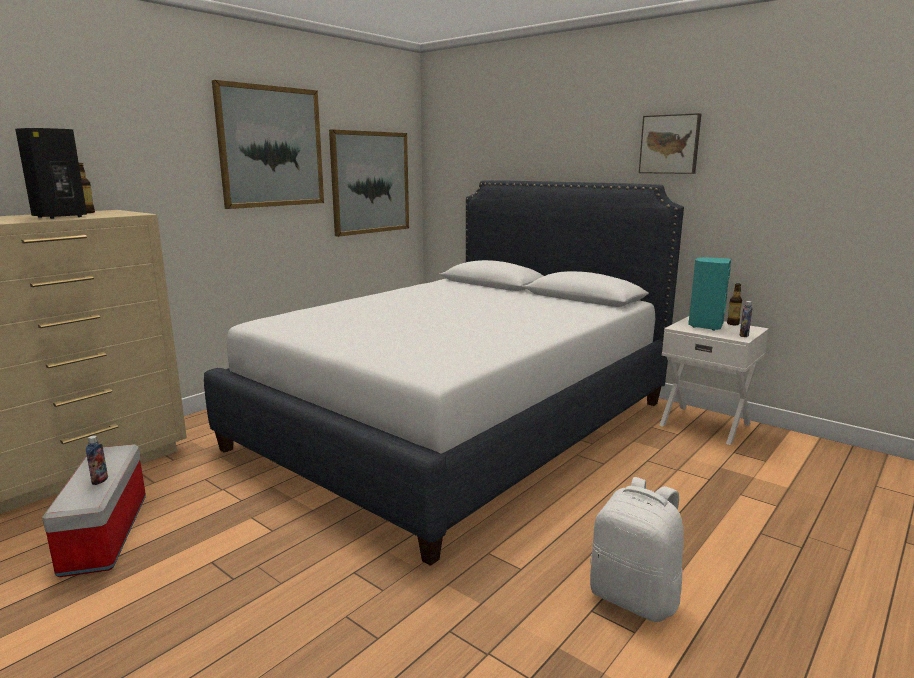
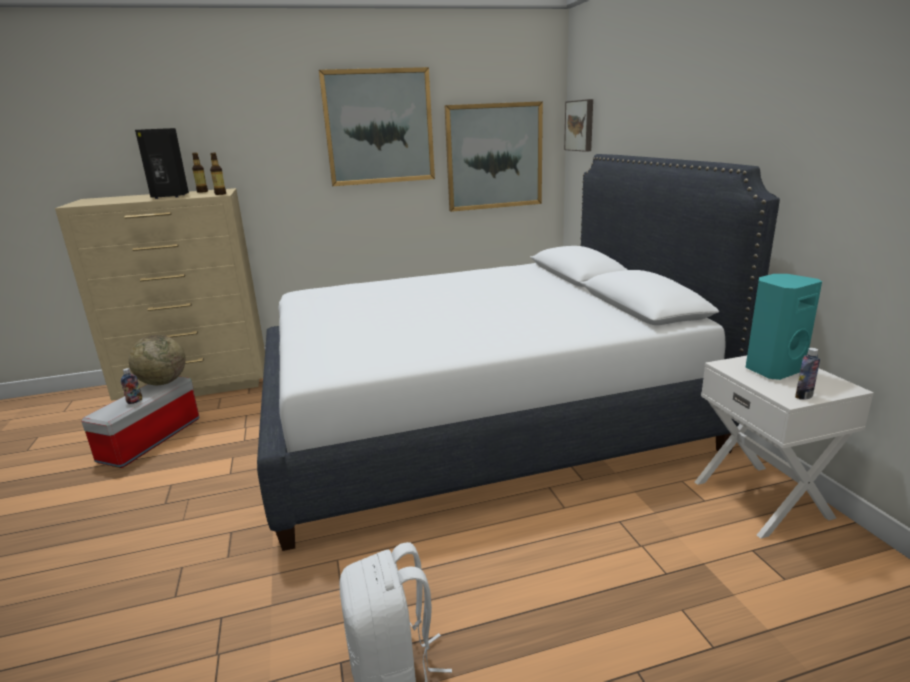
camera: 35 degrees right, 5 degrees up
picture [639,113,701,174] -> picture moved to [564,99,593,152]
bottle [727,283,742,325] -> bottle moved to [210,153,226,195]
none -> globe [129,335,186,385]

